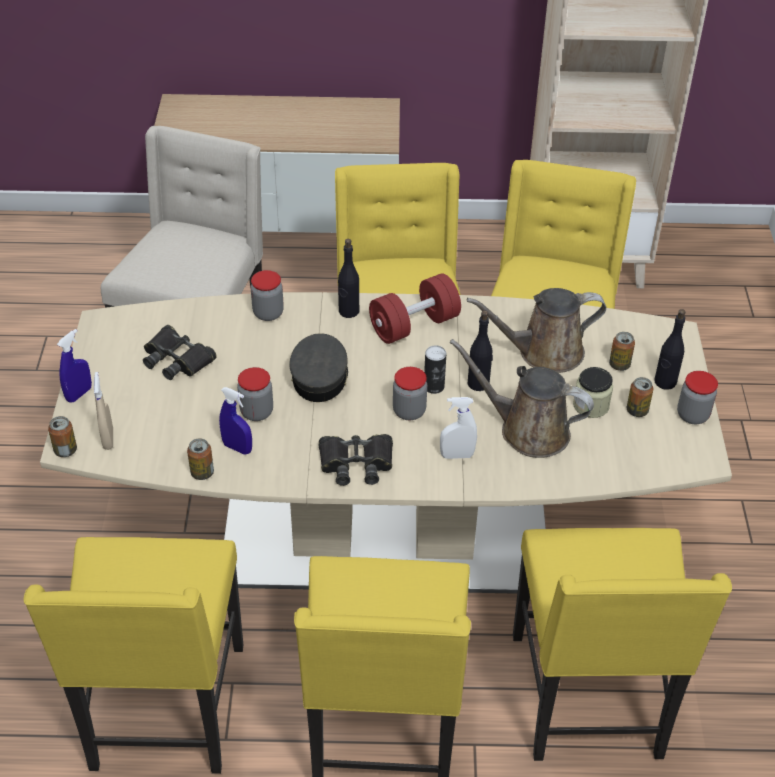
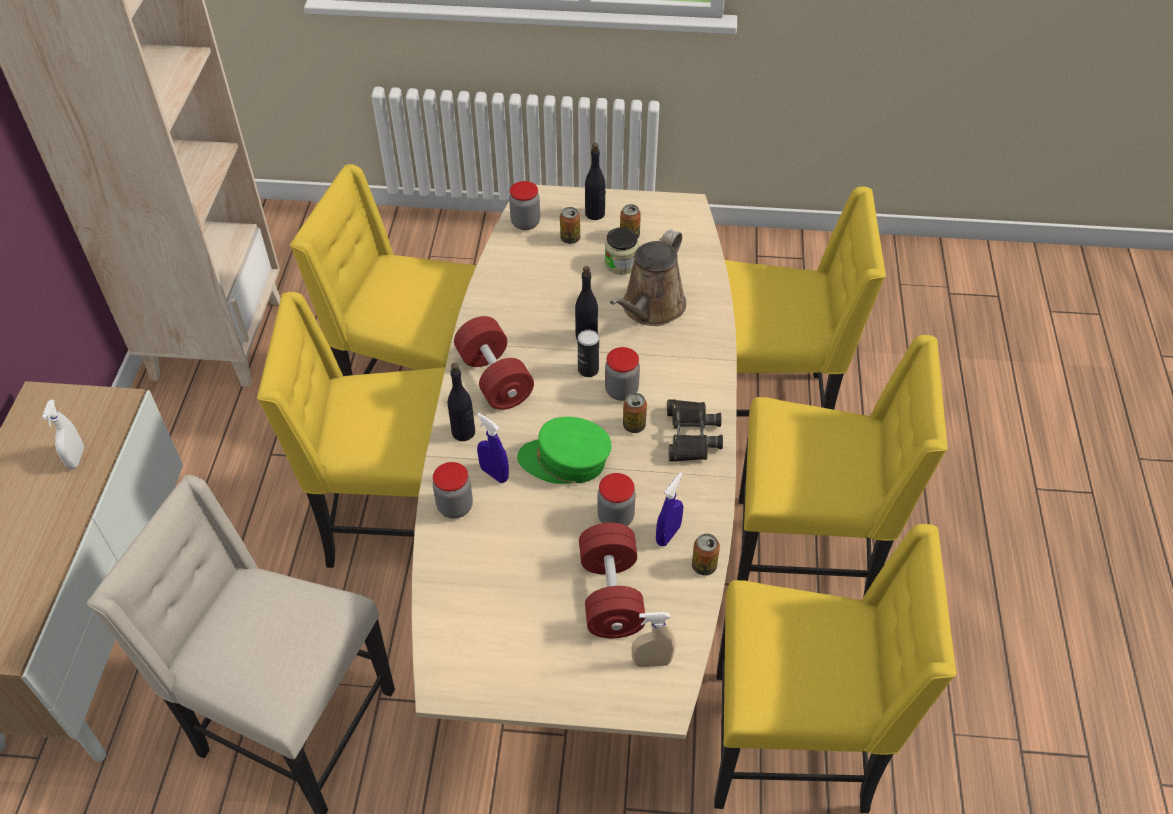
camera: 85 degrees left, 5 degrees up
can [48,416,77,457] -> can moved to [623,393,647,433]
blue spray bottle [57,329,92,403] -> blue spray bottle moved to [477,413,509,483]
black binoculars [143,325,217,380] -> none
grey cap [289,333,348,402] -> green cap [517,417,612,484]
white spray bottle [440,397,477,459] -> white spray bottle moved to [42,400,84,469]
brown watering can [467,288,606,373] -> none
jar [677,371,718,424] -> jar moved to [509,181,540,230]
none -> red dumbbell [579,523,645,638]

